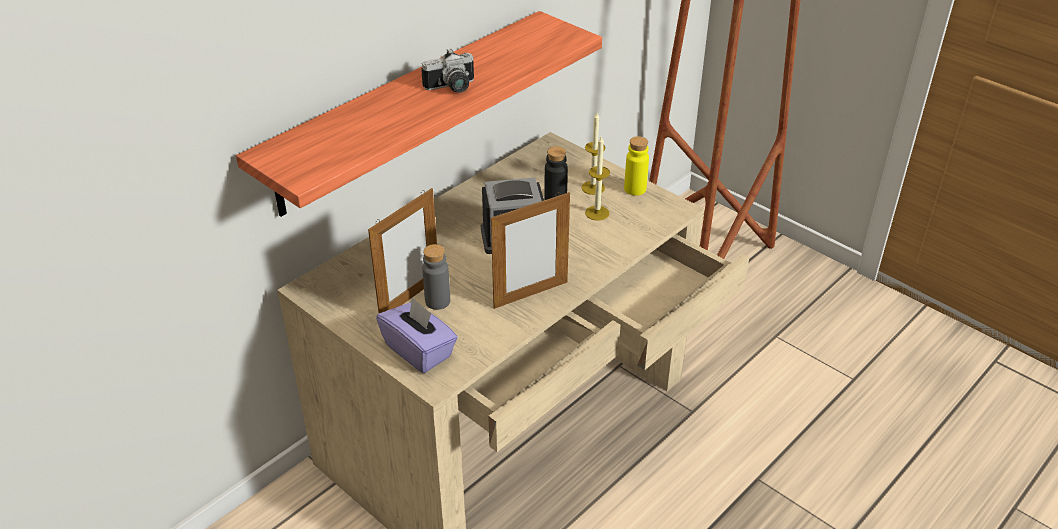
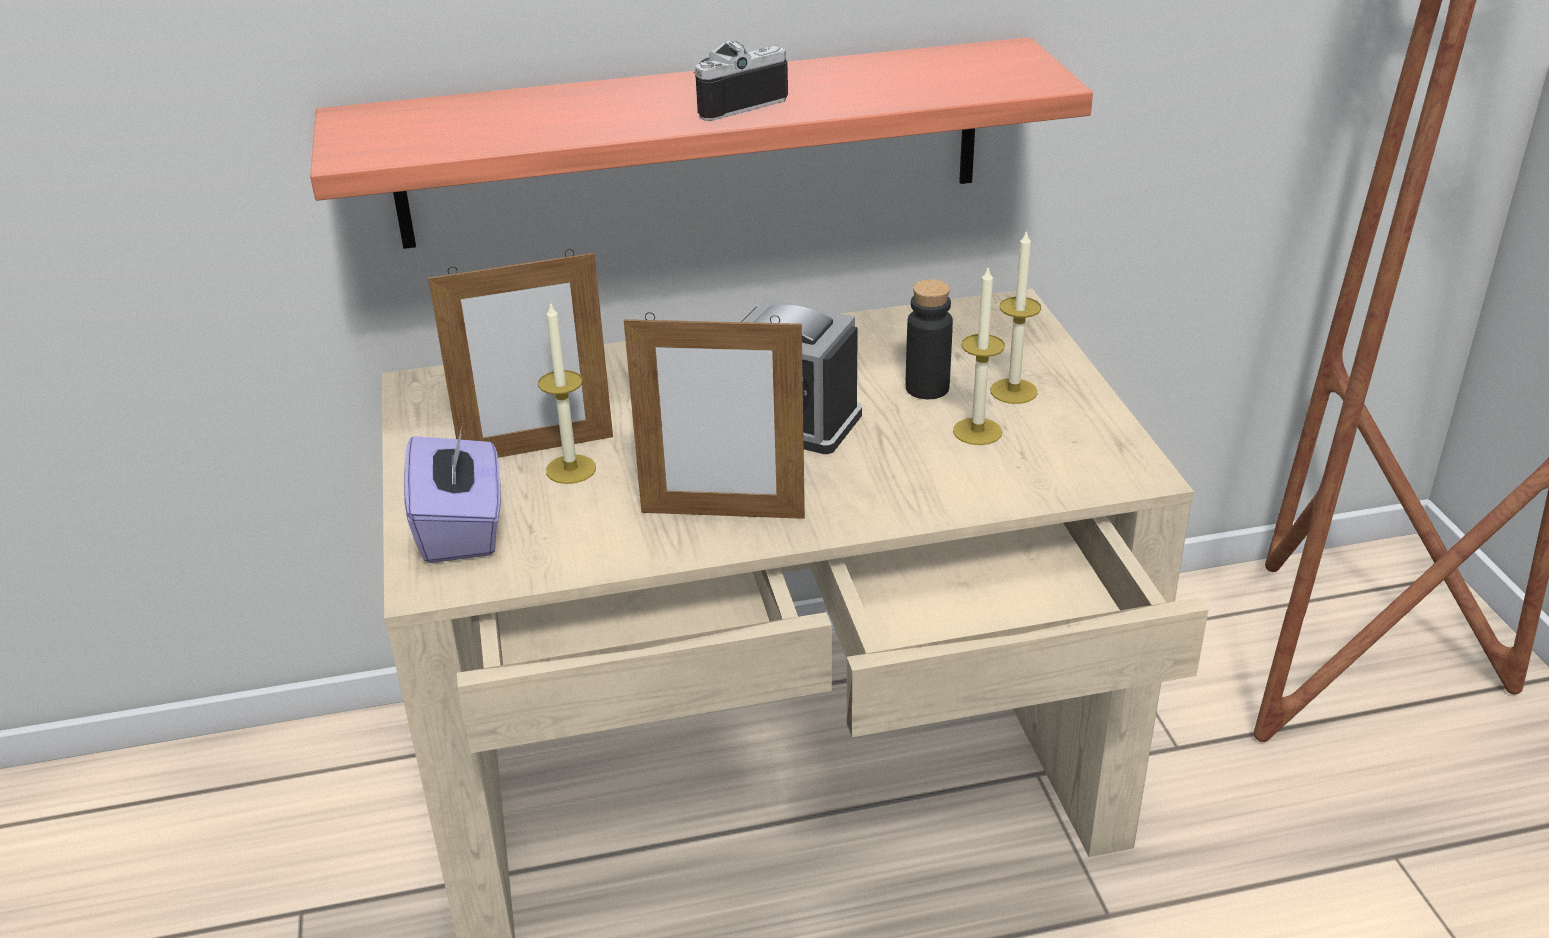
camera: 35 degrees right, 5 degrees down
camera [421,49,474,93] -> camera turned 135 degrees clockwise [694,40,788,121]
grey bottle [422,244,450,310] -> candle [538,302,596,484]
yellow bottle [624,136,649,196] -> none

